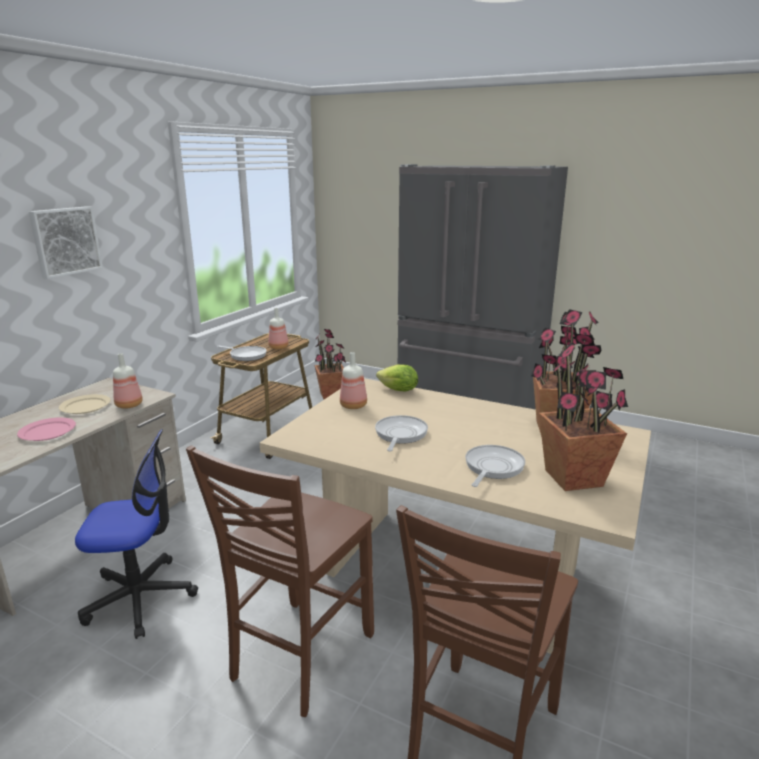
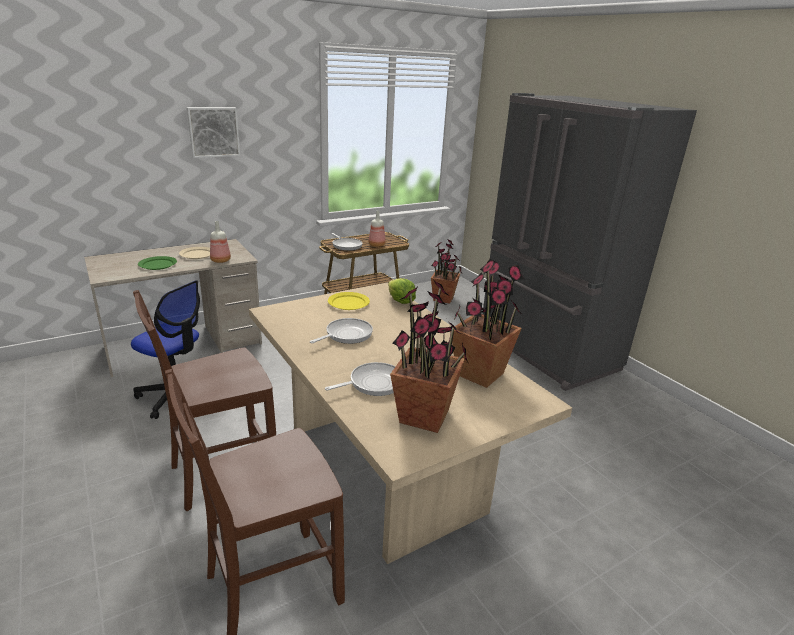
camera: 30 degrees right, 5 degrees up
pink plate [17,417,76,441] -> green plate [138,256,177,270]
bottle [340,352,367,409] -> yellow plate [328,292,370,310]

